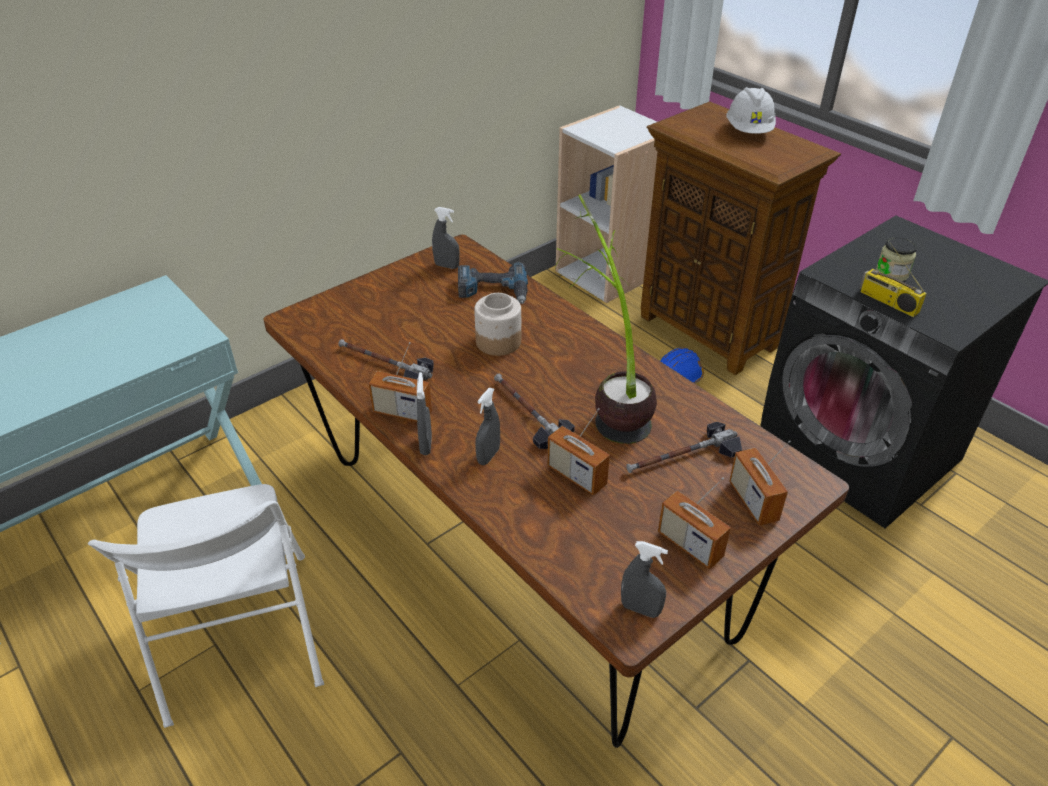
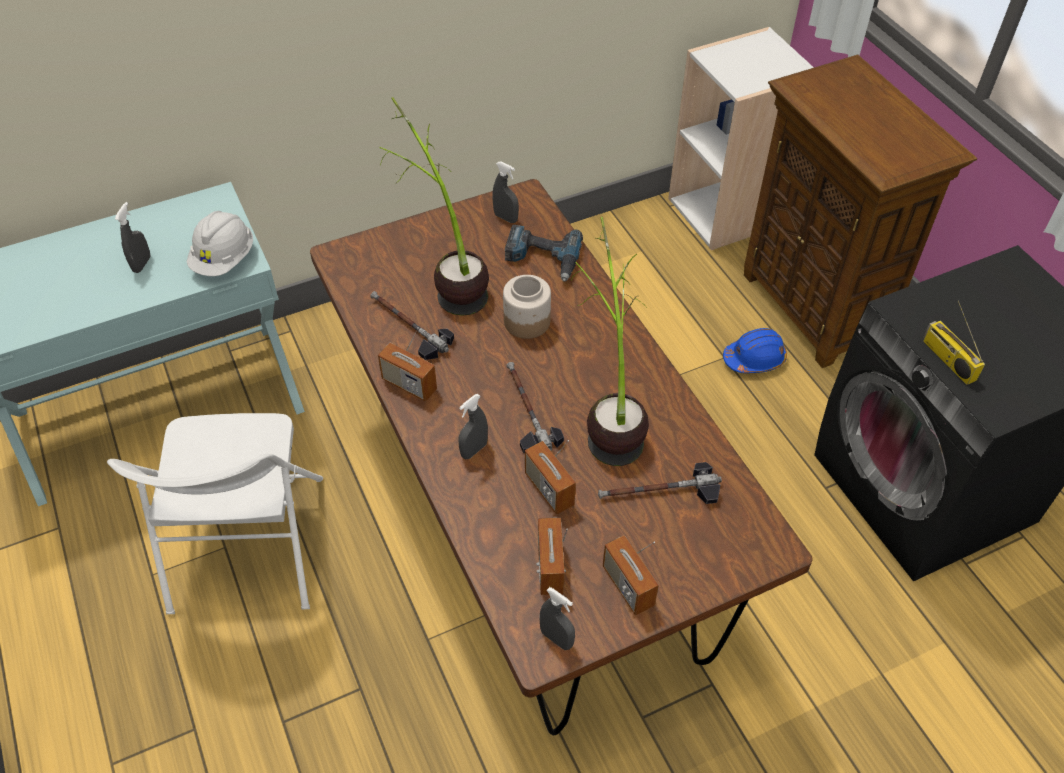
camera: 15 degrees right, 10 degrees up
grey spray bottle [417,372,432,455] -> grey spray bottle moved to [115,202,151,273]
white hard hat [727,87,776,134] -> white hard hat moved to [187,211,253,276]
radio [729,440,790,526] -> radio moved to [536,518,568,595]
jar [876,237,917,281] -> none
none -> potted plant [379,97,489,316]

